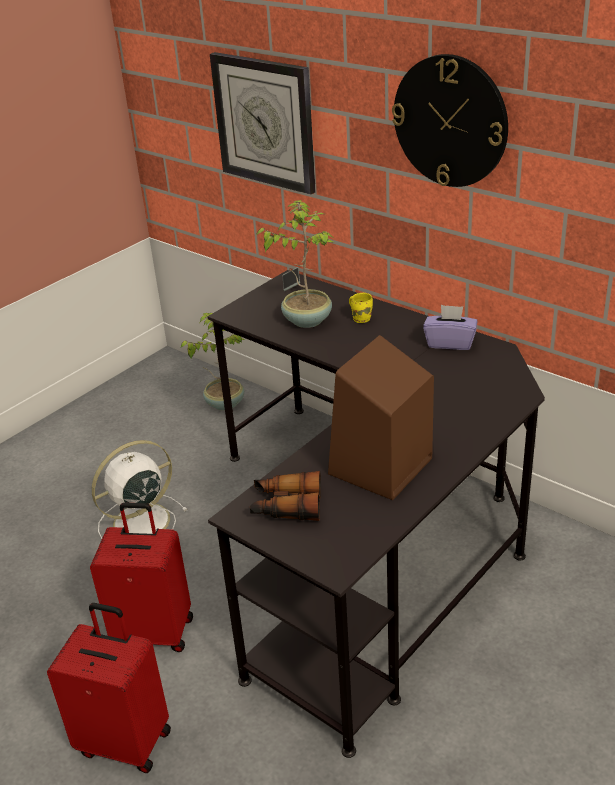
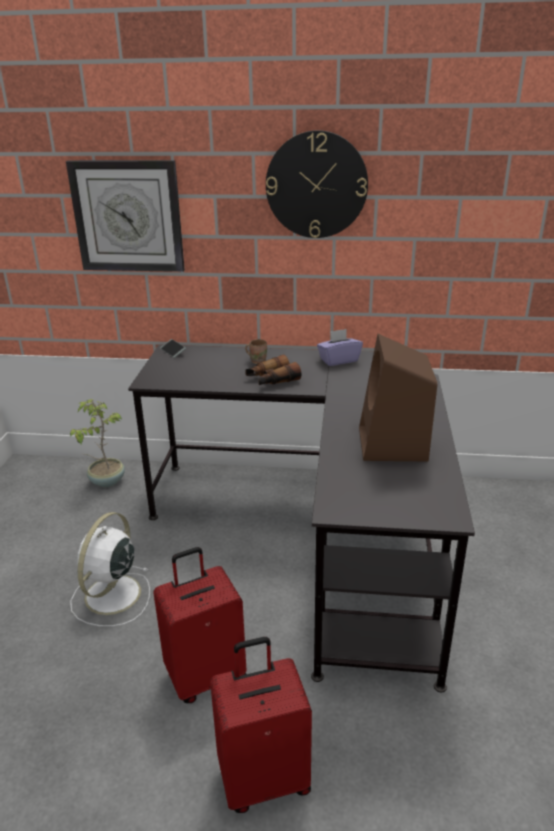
camera: 35 degrees left, 5 degrees down
binoculars [250,471,321,521] -> binoculars moved to [245,354,302,385]
potted plant [256,200,334,328] -> none
yellow mug [349,293,373,323] -> brown mug [245,339,267,364]

